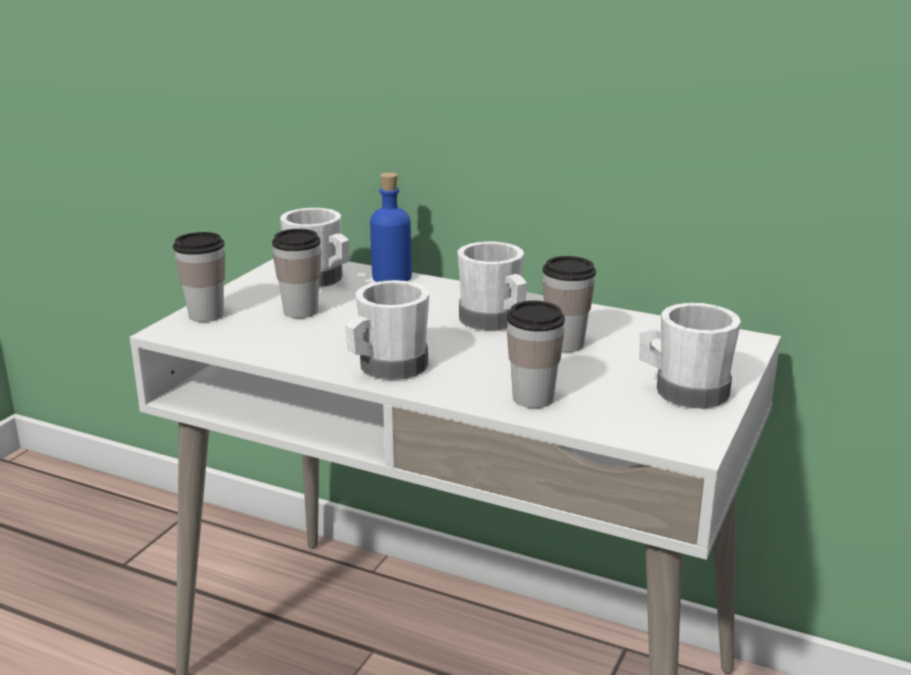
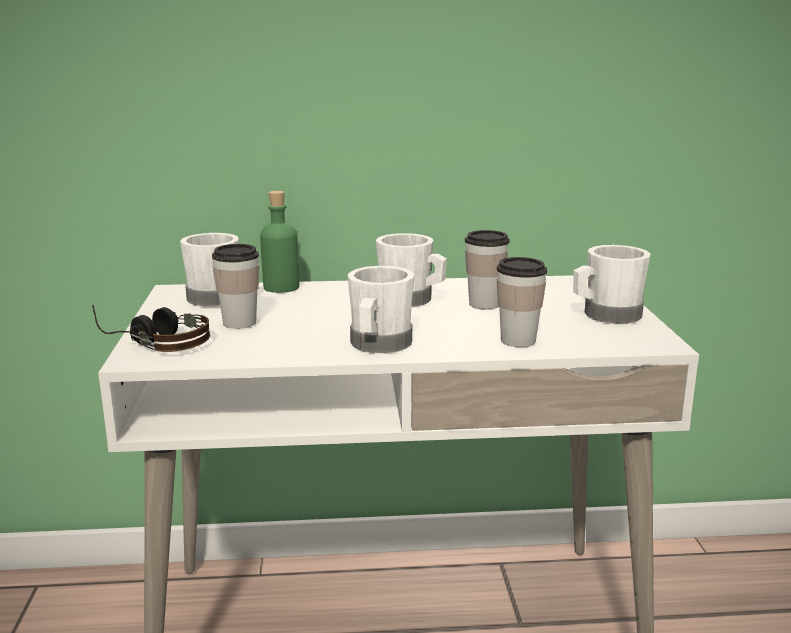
camera: 30 degrees left, 5 degrees down
cup [173,232,225,322] -> headphones [92,305,210,352]
blue bottle [370,172,412,282] -> green bottle [260,191,300,293]

